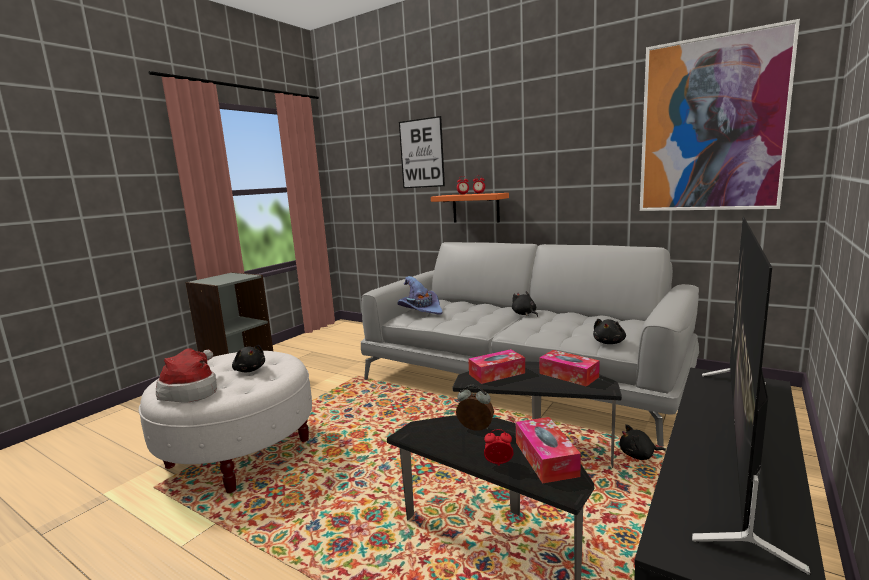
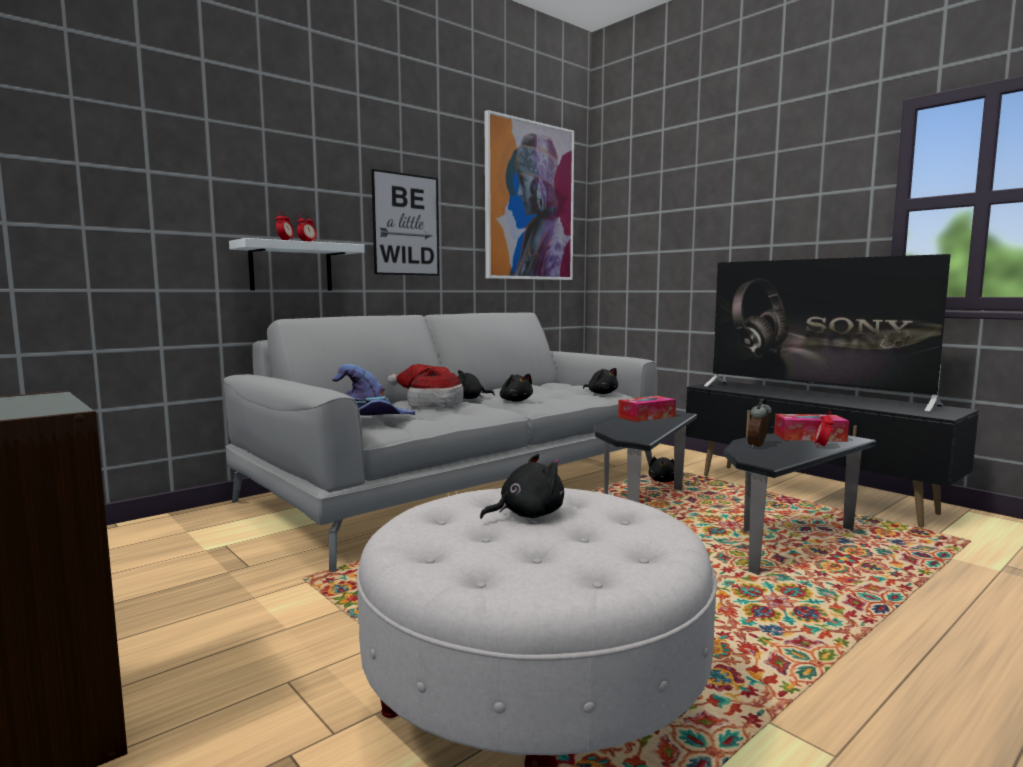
camera: 75 degrees left, 5 degrees down
hat [156,348,217,402] -> hat moved to [388,364,464,408]
picture [399,116,445,188] -> picture moved to [371,169,439,276]
orange shelf [431,193,509,223] -> white shelf [229,238,365,290]
tissue box [468,349,525,384] -> none
none -> black plush toy [500,374,533,402]

